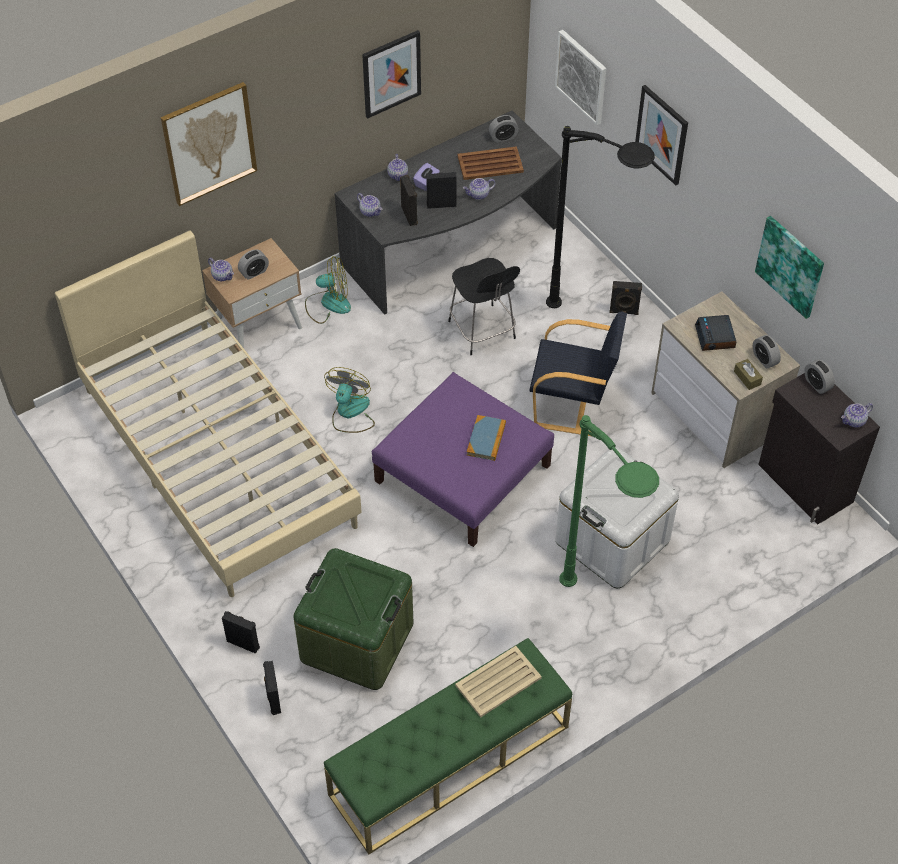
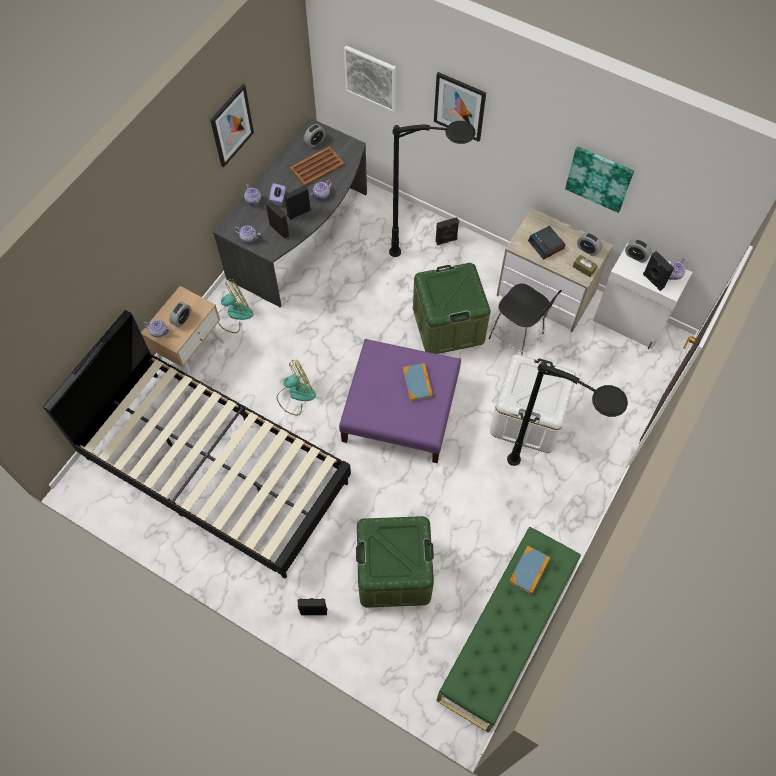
camera: 25 degrees left, 10 degrees up
beige bed [55,230,362,597] -> black bed [43,310,351,578]
picture [161,82,257,206] -> none
black speaker [263,661,281,715] -> black speaker moved to [643,251,674,291]
fan [324,367,375,433] -> fan turned 75 degrees clockwise [277,360,316,416]
black stool [448,258,520,355] -> black stool moved to [489,283,562,355]
beige tray [455,646,542,717] -> book [509,545,550,594]
black armchair [530,311,627,437] -> green storage box [413,263,490,354]
green floor lamp [559,415,659,587] -> black floor lamp [507,362,628,466]
black cabinet [758,373,880,525] -> white cabinet [593,243,692,350]

